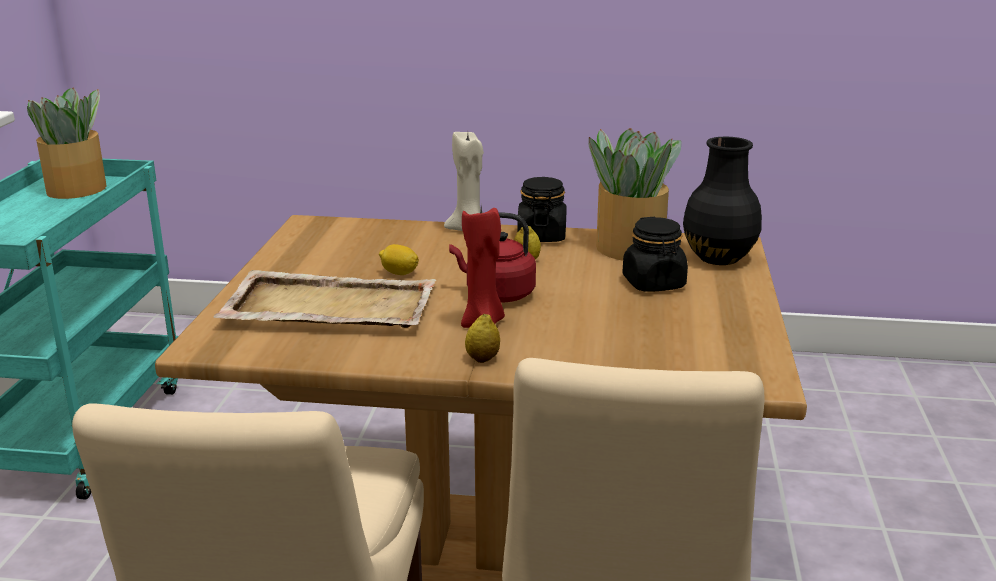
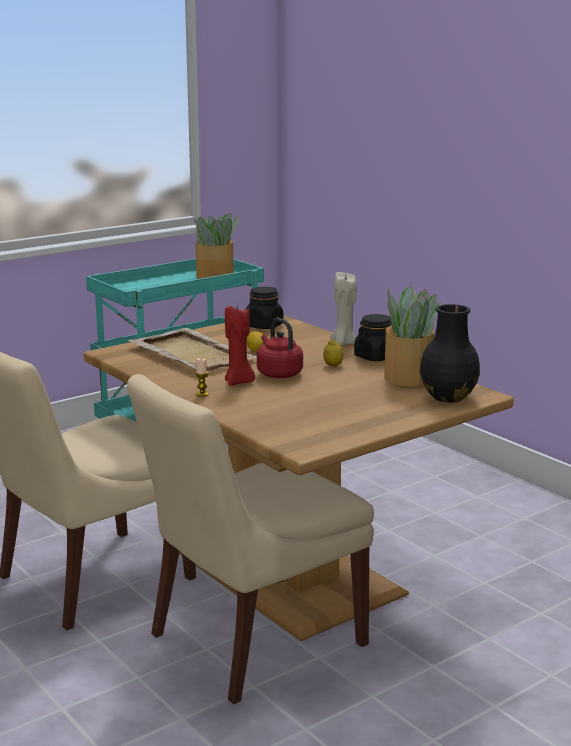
camera: 45 degrees right, 5 degrees down
lemon [465,314,500,363] -> candle [195,358,209,397]
black jar [622,217,688,292] -> black jar moved to [245,287,283,329]

